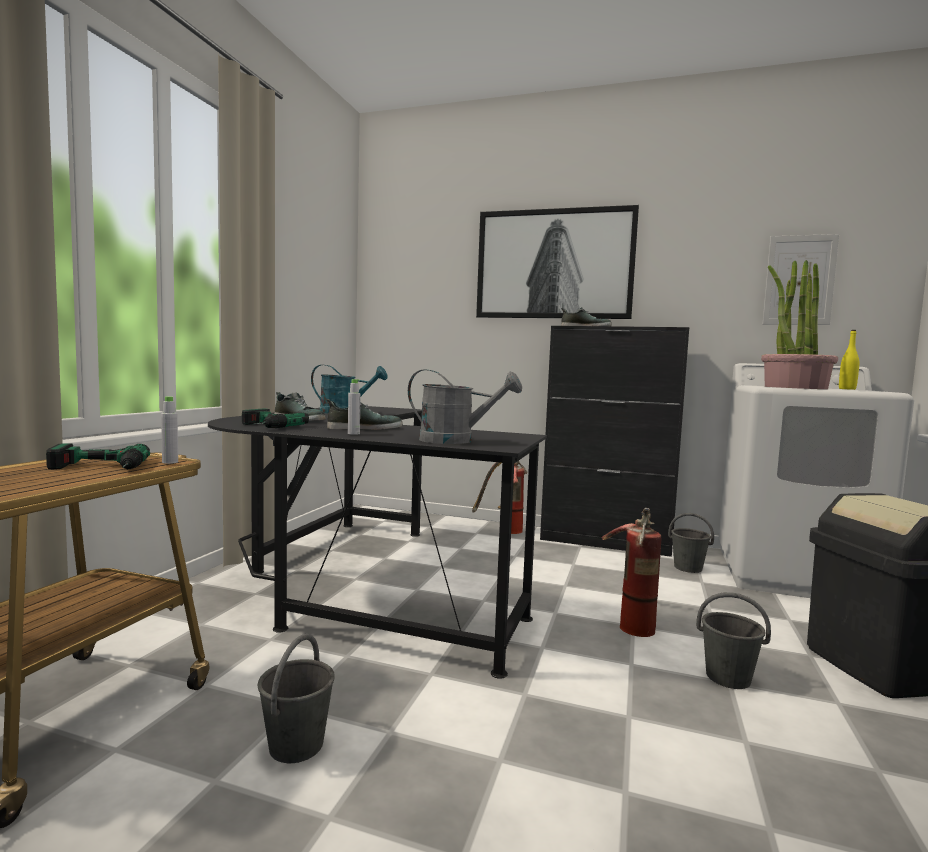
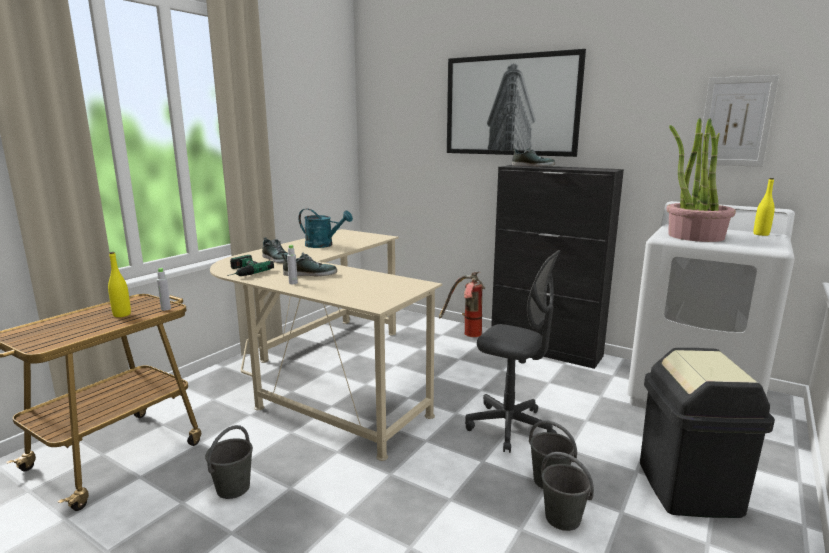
camera: 15 degrees right, 10 degrees up
power drill [46,443,150,470] -> yellow bottle [108,252,131,317]
black desk [208,406,547,679] -> beige desk [210,229,442,461]
grey watering can [408,370,522,444] -> none
fire extinguisher [602,508,661,637] -> grey office chair [465,250,560,453]
grey bucket [668,513,714,573] -> grey bucket moved to [541,452,594,531]

